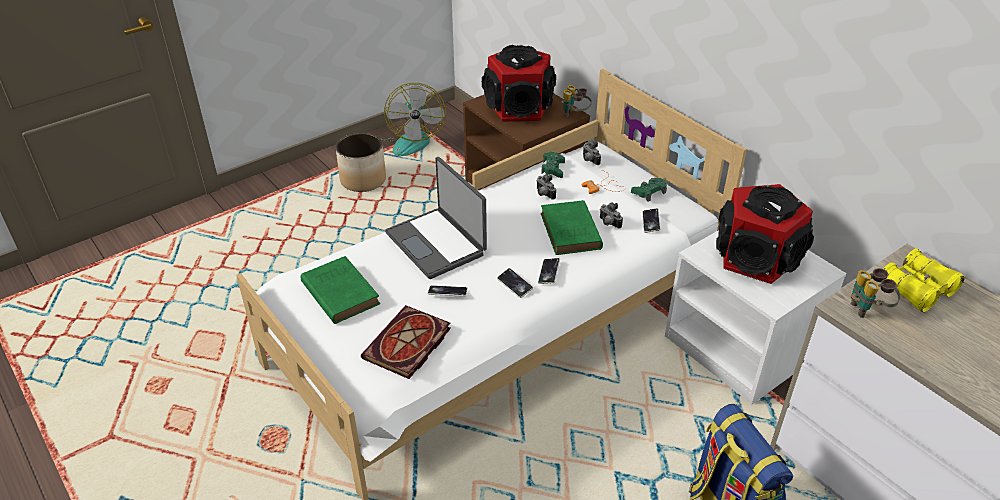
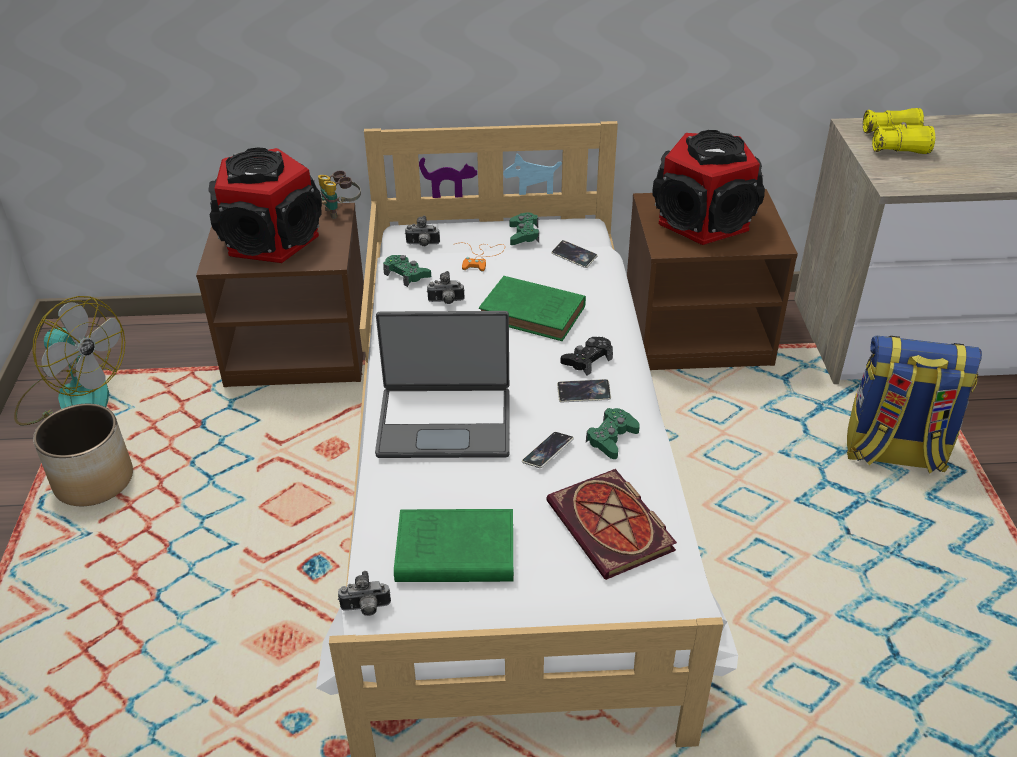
camera: 55 degrees left, 0 degrees up
phone [538,258,560,284] -> black game controller [561,337,613,376]
camera [600,202,623,229] -> camera moved to [338,571,391,616]
white nightstand [665,230,846,405] -> brown nightstand [627,189,798,370]
binoculars [851,268,901,318] -> none
none -> green game controller [586,408,640,459]

